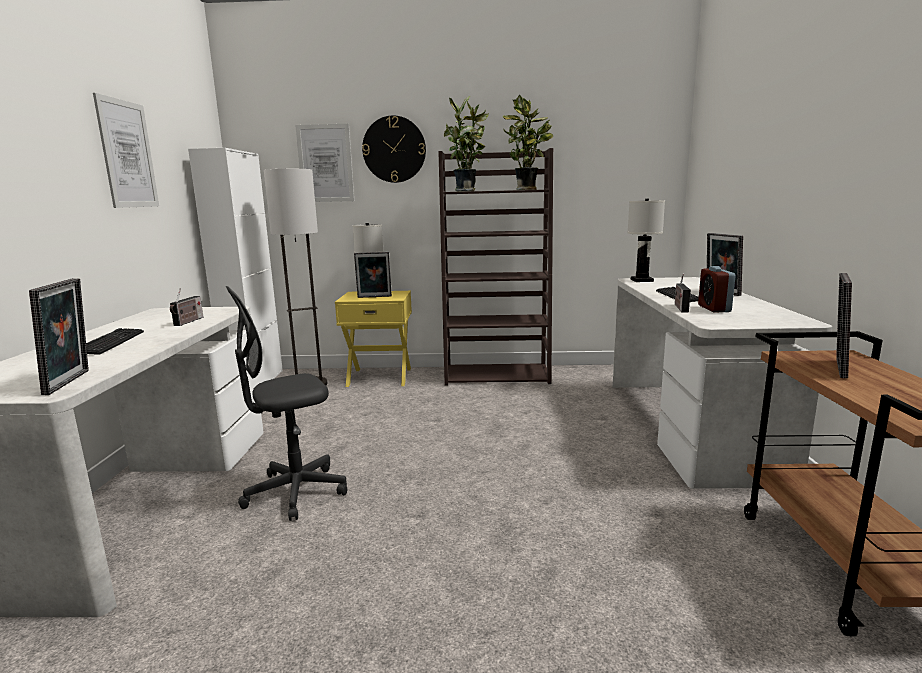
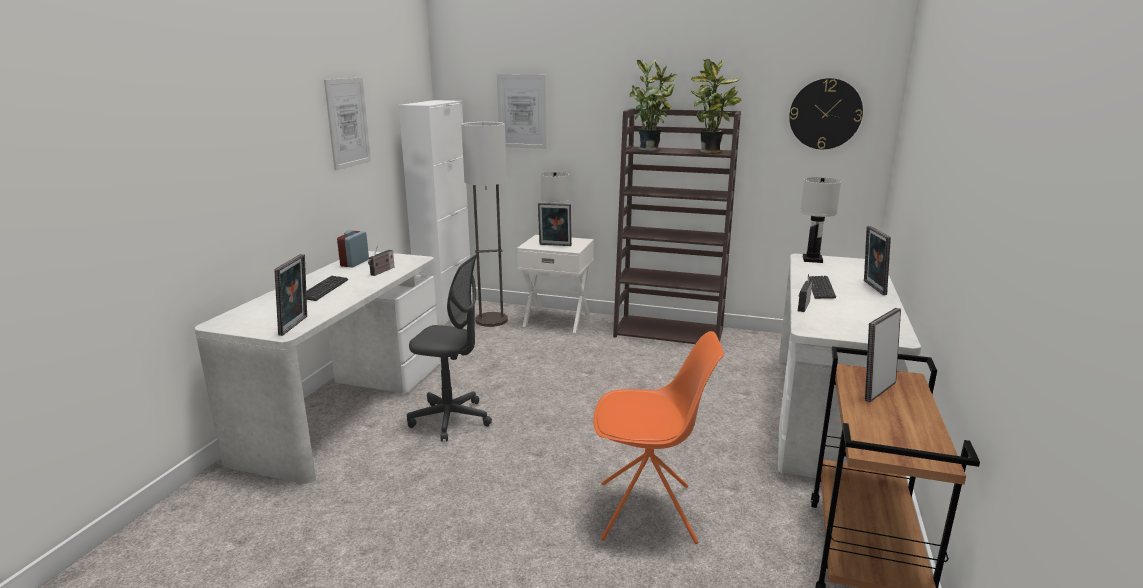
camera: 15 degrees right, 5 degrees up
grey office chair [226,286,347,521] -> grey office chair turned 150 degrees counterclockwise [407,254,492,442]
yellow nightstand [335,291,412,387] -> white nightstand [517,235,594,333]
wall clock [362,115,426,183] -> wall clock moved to [789,78,863,149]
alarm clock [698,266,736,312] -> alarm clock moved to [337,230,369,268]
none -> orange chair [594,331,724,544]

